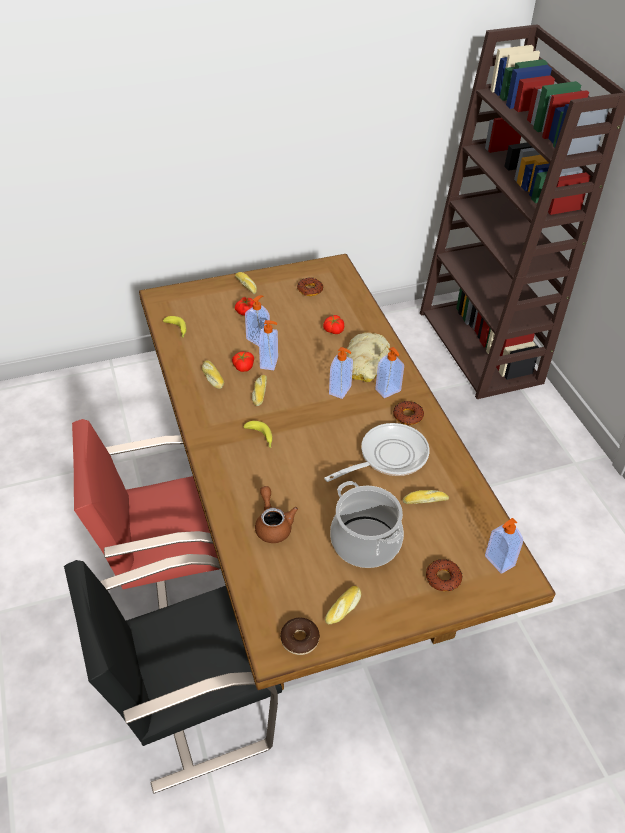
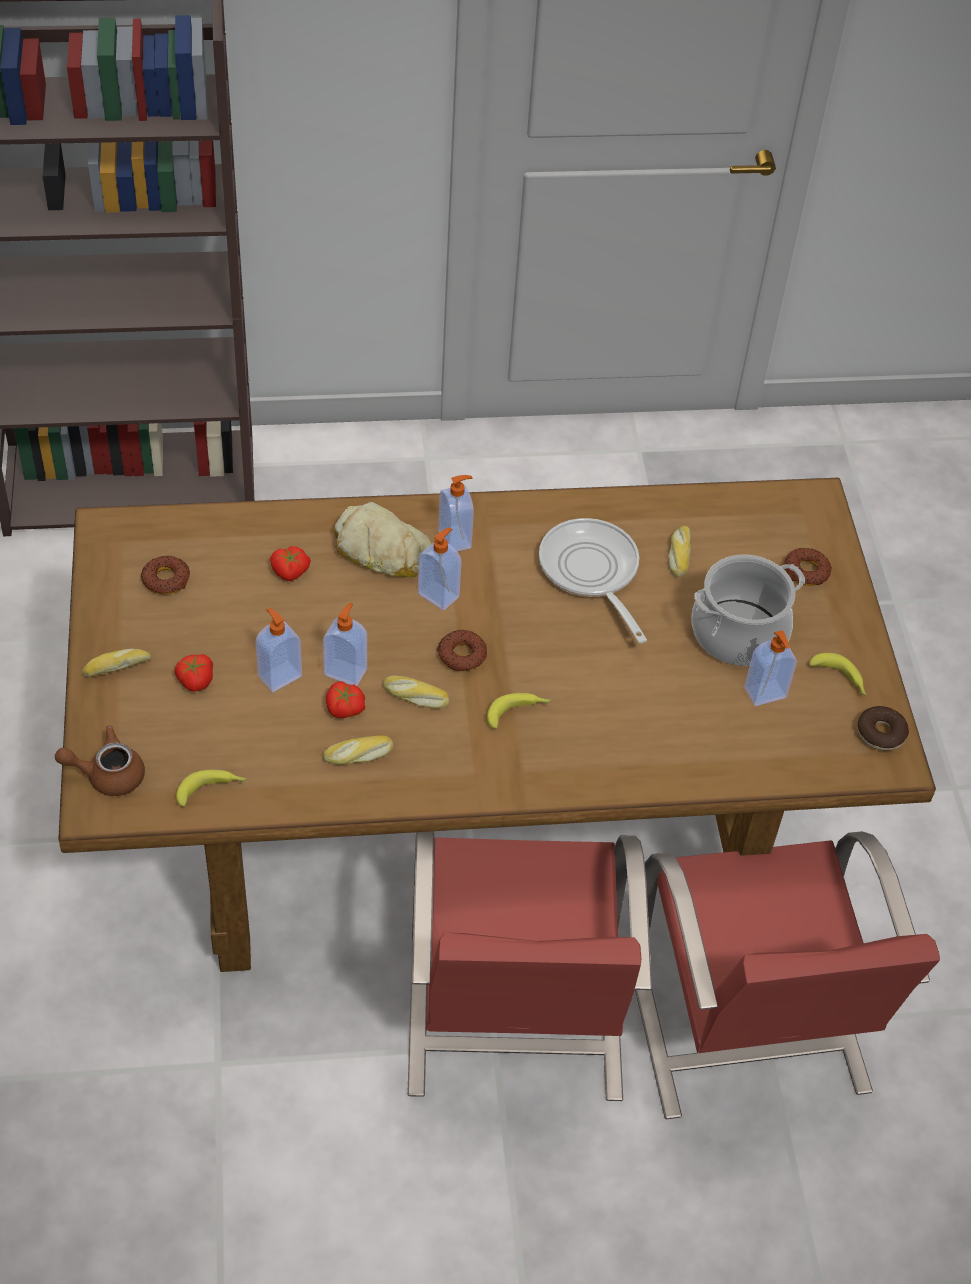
camera: 80 degrees left, 5 degrees up
black chair [64,554,282,794] -> red chair [635,831,940,1119]
brown teapot [255,486,298,543] -> brown teapot moved to [55,726,145,796]
bread [325,586,361,624] -> banana [809,653,866,695]
donut [393,401,424,425] -> donut moved to [437,630,487,671]
soap dispenser [485,518,523,574] -> soap dispenser moved to [744,630,797,706]

